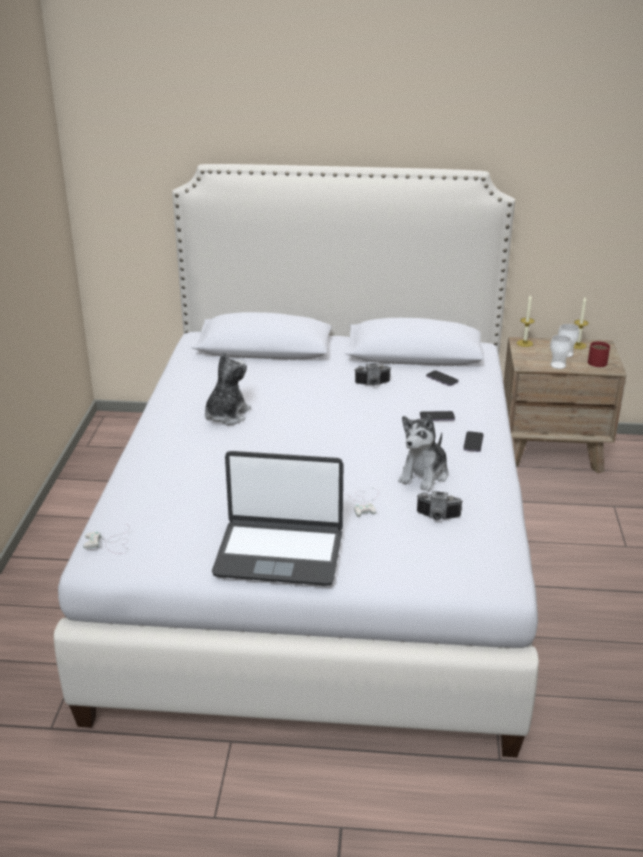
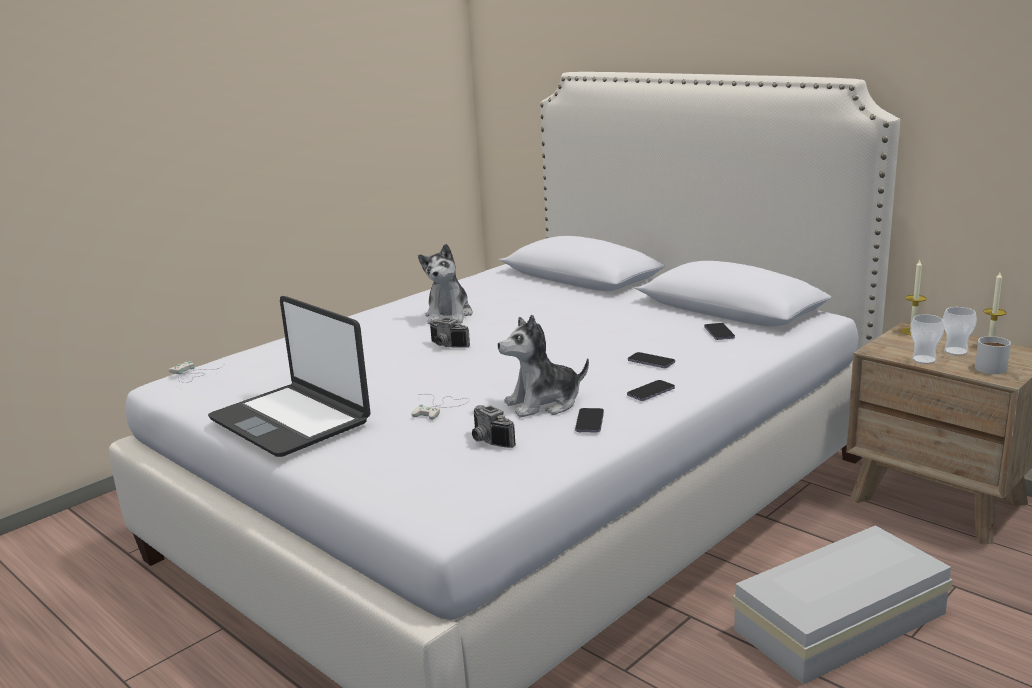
camera: 40 degrees right, 10 degrees down
plush toy [205,351,251,425] -> plush toy turned 120 degrees clockwise [418,244,473,324]
camera [354,363,391,386] -> camera moved to [430,318,470,348]
red mug [588,341,610,367] -> white mug [975,336,1011,374]
none -> phone [575,408,604,433]
none -> white storage box [732,525,953,684]

